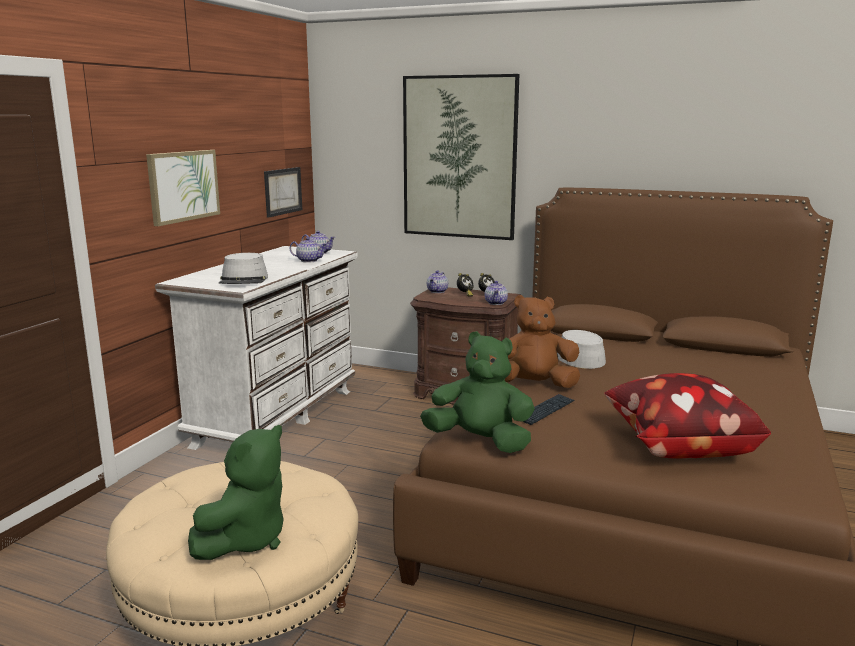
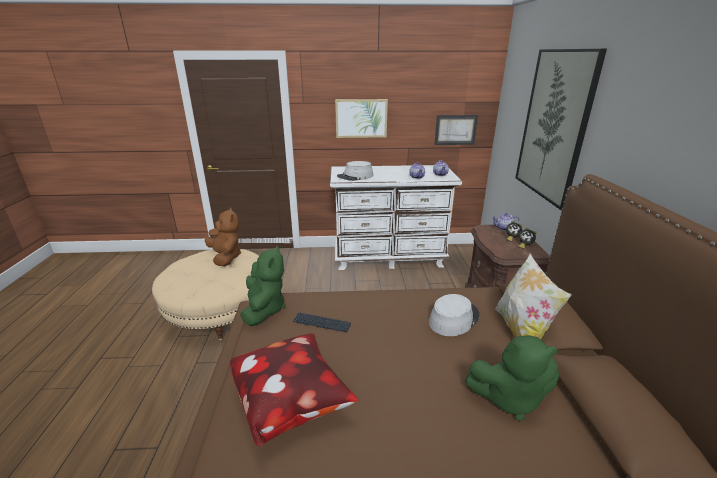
camera: 65 degrees right, 10 degrees up
green plush toy [188,425,284,560] -> green plush toy moved to [465,335,560,421]
teapot [485,281,508,305] -> none
brown plush toy [505,295,580,388] -> brown plush toy moved to [205,208,241,266]
none -> pillow [495,253,572,340]

